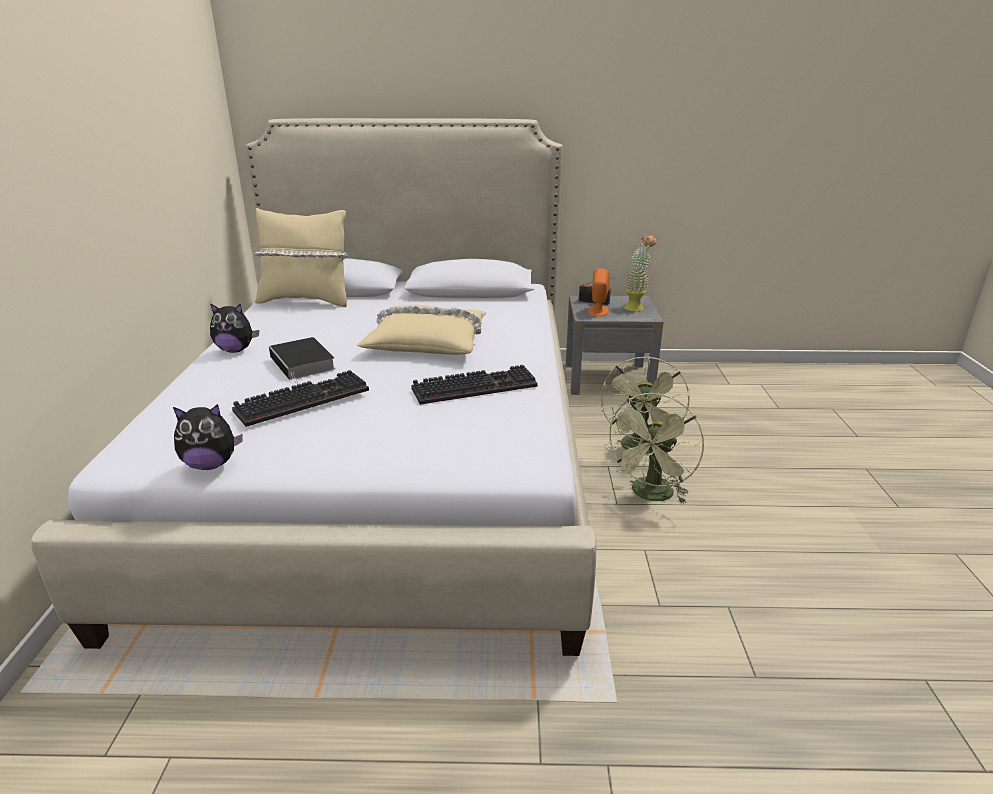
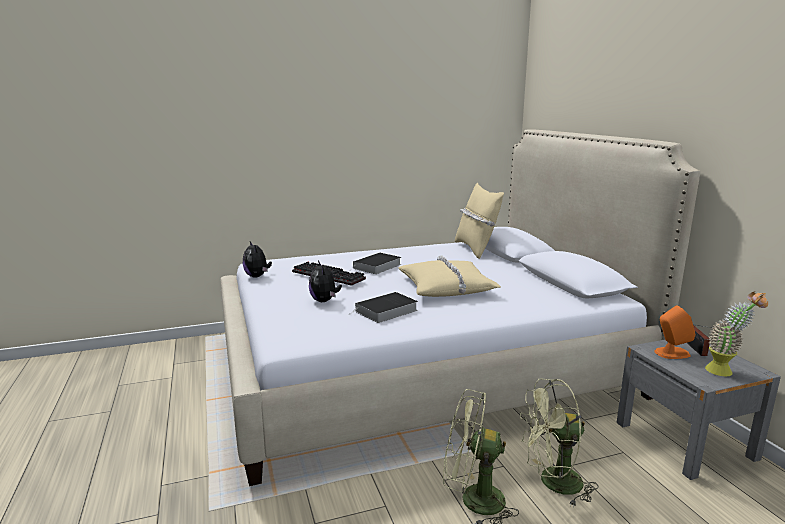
camera: 70 degrees right, 10 degrees down
plush toy [210,303,259,353] -> plush toy moved to [309,260,342,302]
keyboard [411,365,538,405] -> book [350,292,418,323]

